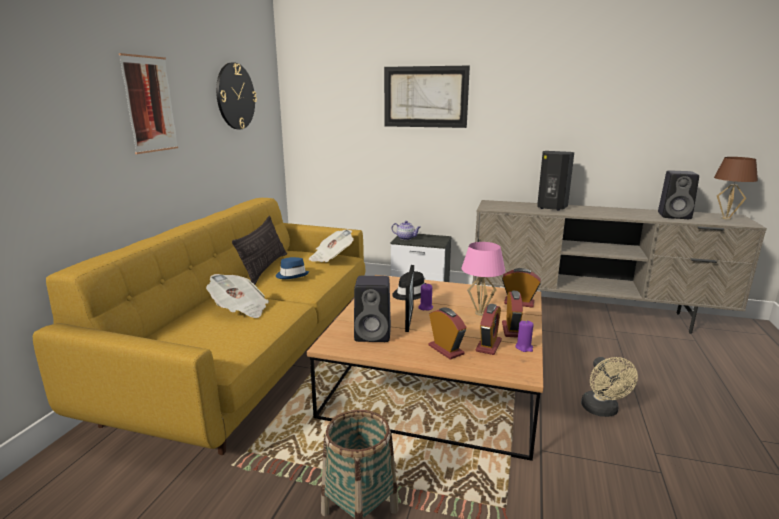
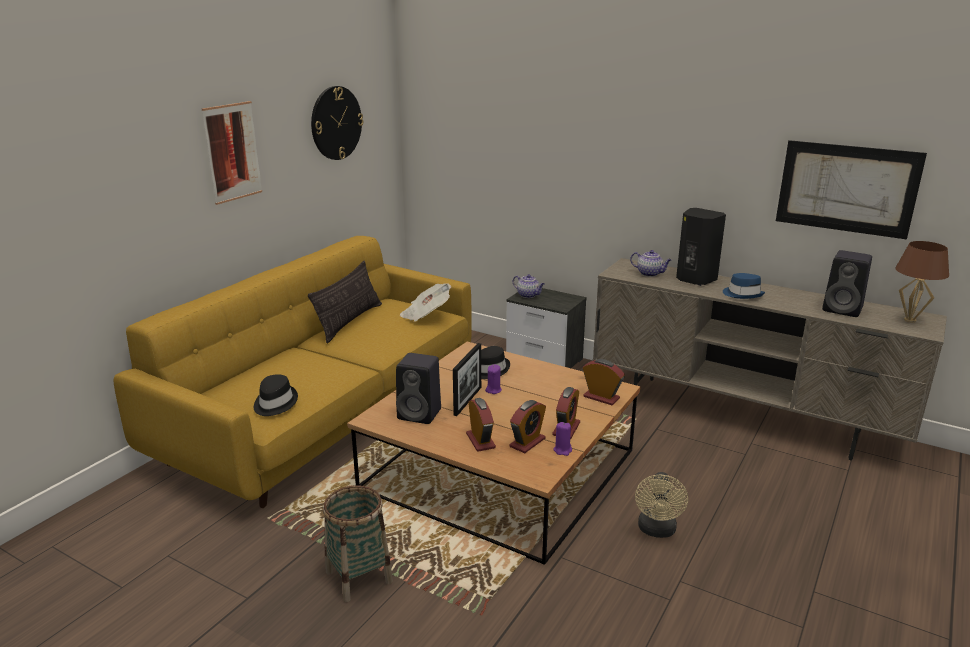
camera: 15 degrees right, 5 degrees up
newspaper [206,274,269,318] -> none
blue hat [276,257,309,279] -> blue hat moved to [723,273,765,299]
picture [384,66,470,128] -> picture moved to [776,140,927,239]
pink table lamp [461,242,505,316] -> none
none -> black hat [254,374,298,416]
none -> teapot [630,250,672,277]

